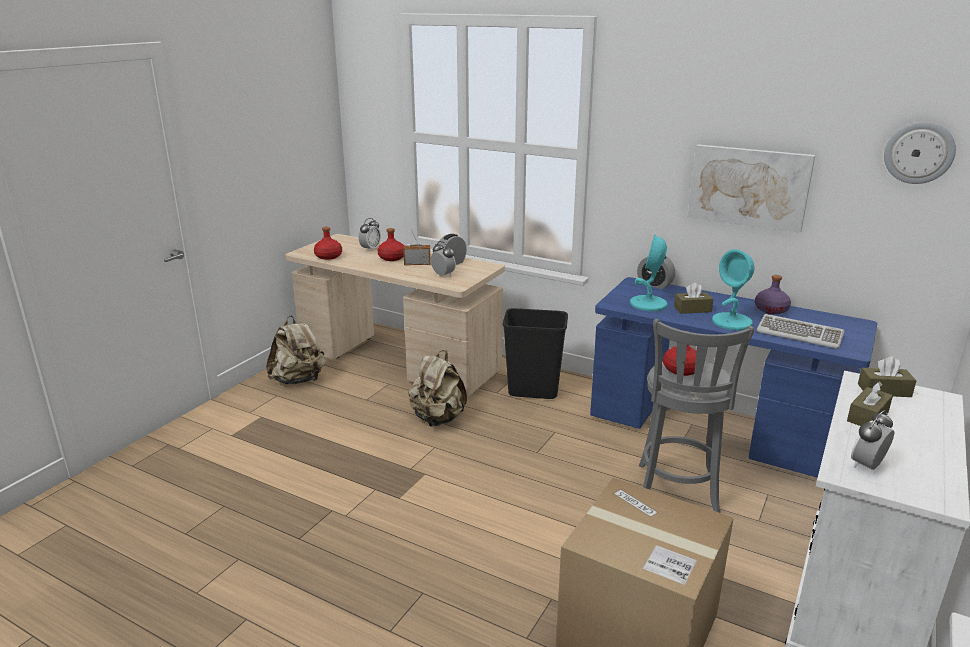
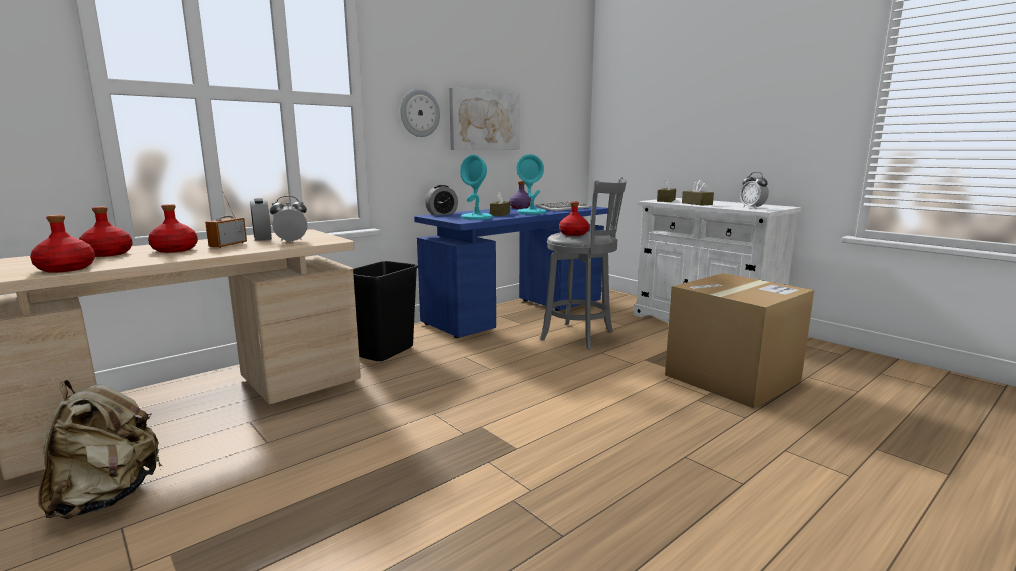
camera: 70 degrees left, 10 degrees down
alarm clock [359,218,381,252] -> red bottle [79,206,133,257]
beige backpack [408,350,467,427] -> none
wall clock [884,122,956,184] -> wall clock moved to [400,89,440,137]

